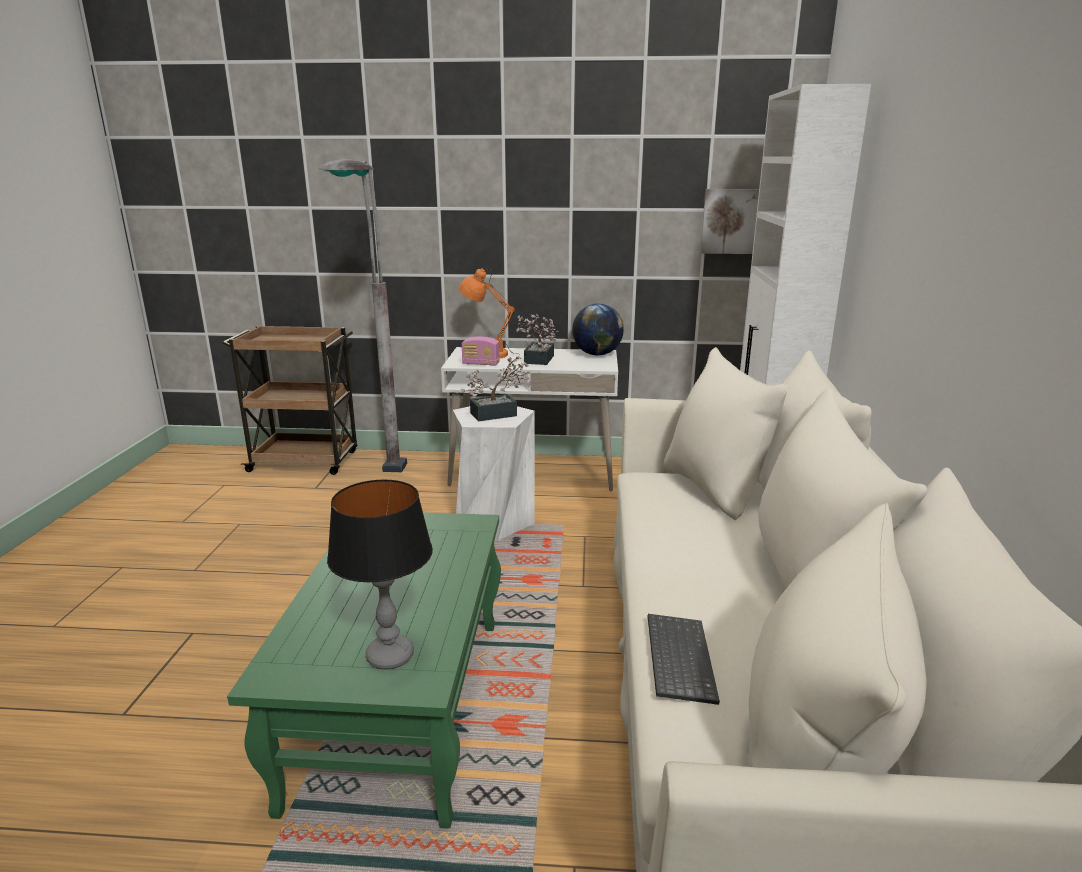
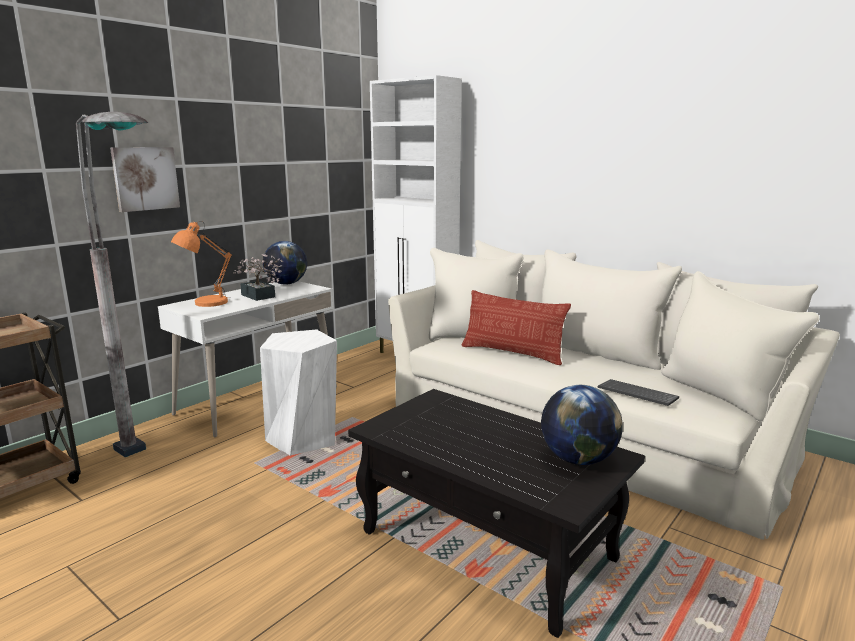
camera: 55 degrees left, 5 degrees down
green coffee table [227,512,501,829] -> black coffee table [348,389,645,638]
table lamp [327,480,433,670] -> globe [541,385,623,465]
potted plant [461,356,531,422] -> none
radio [462,337,500,366] -> none
picture [700,189,759,254] -> picture moved to [110,147,180,212]
none -> pillow [462,290,571,365]

